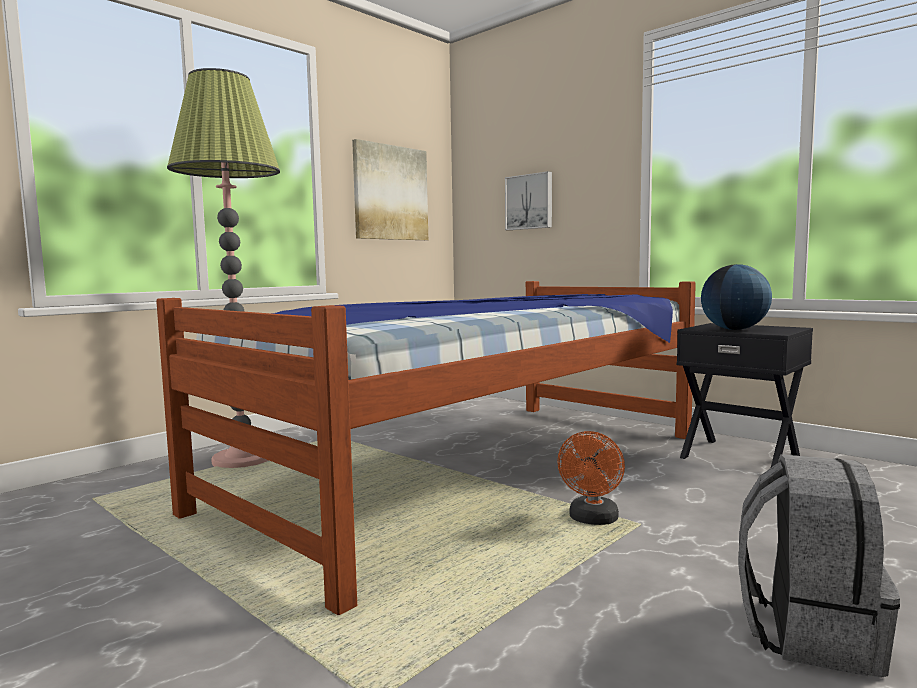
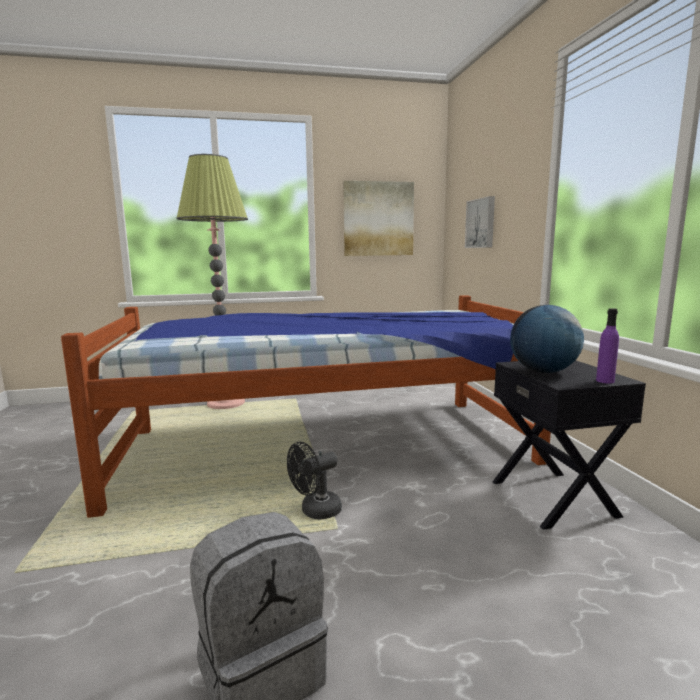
camera: 35 degrees right, 5 degrees up
orange fan [557,431,625,525] -> black fan [287,442,342,519]
none -> purple bottle [596,308,619,383]

